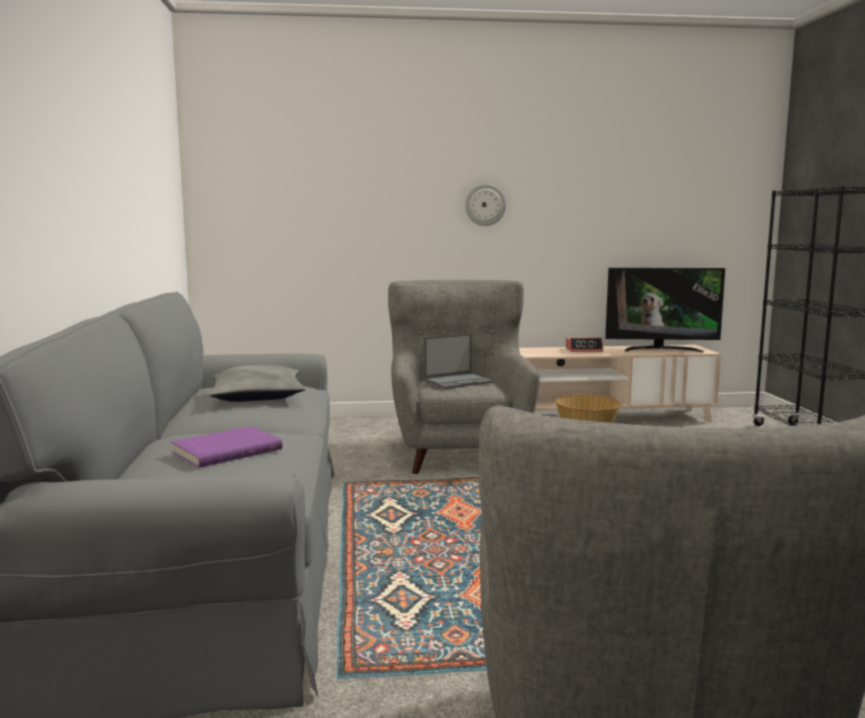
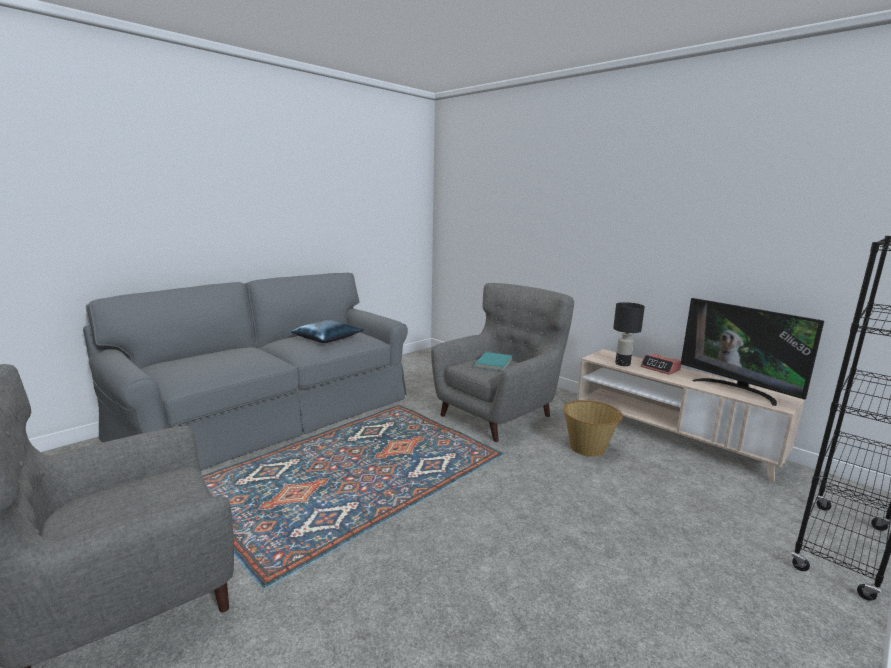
camera: 50 degrees right, 5 degrees up
purple book [171,426,282,468] -> none
grey pillow [210,365,306,402] -> blue pillow [291,320,364,343]
laptop [423,333,494,389] -> turquoise book [474,352,512,371]
wall clock [465,184,506,226] -> none
none -> black table lamp [613,302,645,366]

